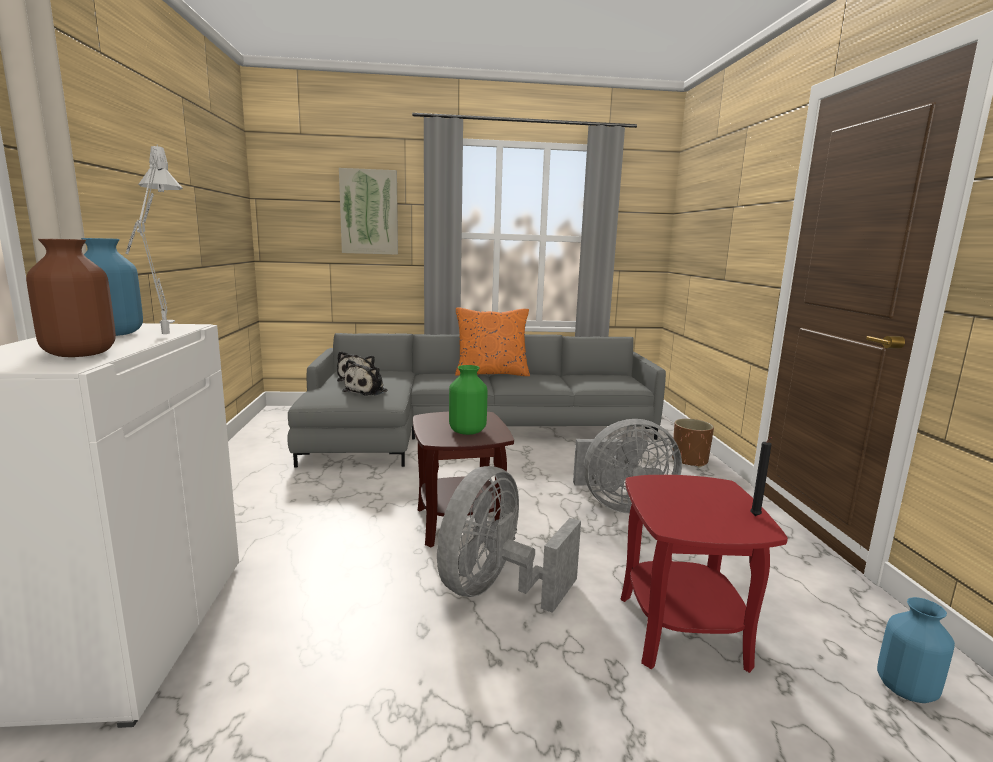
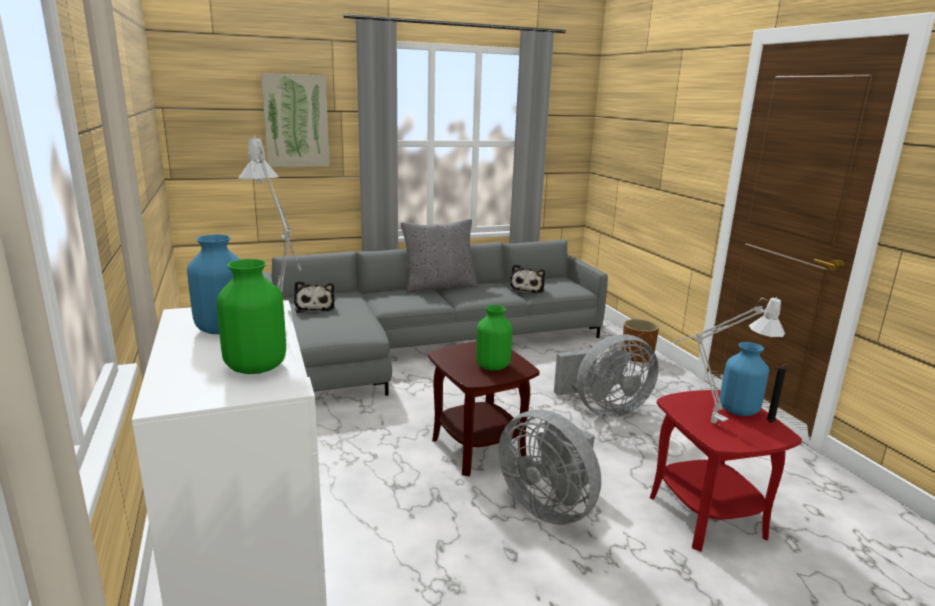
camera: 15 degrees left, 5 degrees up
brown vase [26,239,116,357] -> green vase [216,259,286,374]
plush toy [342,359,388,396] -> plush toy moved to [510,264,545,293]
grey fan [437,466,581,613] -> grey fan turned 60 degrees counterclockwise [499,410,601,525]
orange pillow [455,308,530,376] -> grey pillow [401,219,478,293]
blue vase [877,597,955,703] -> blue vase moved to [720,342,769,416]
none -> grey table lamp [671,297,785,425]

